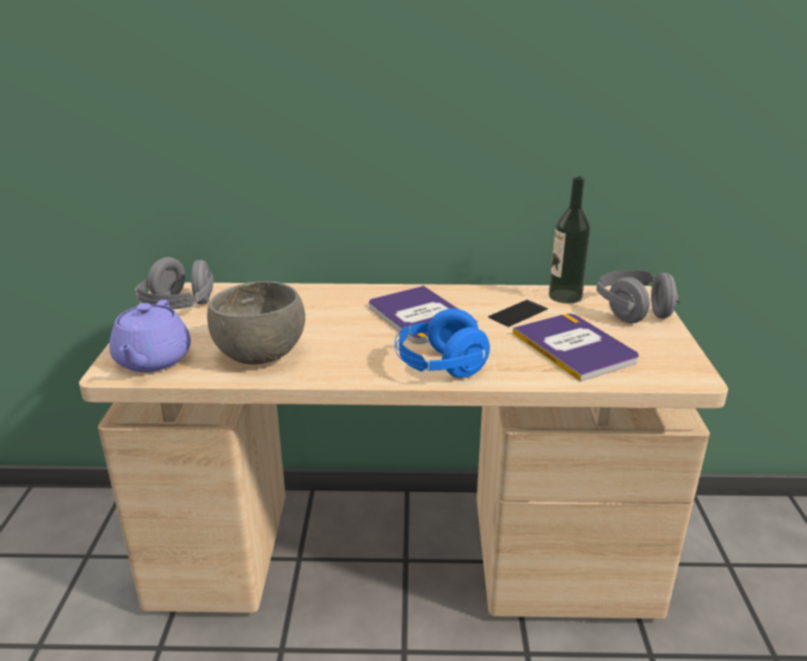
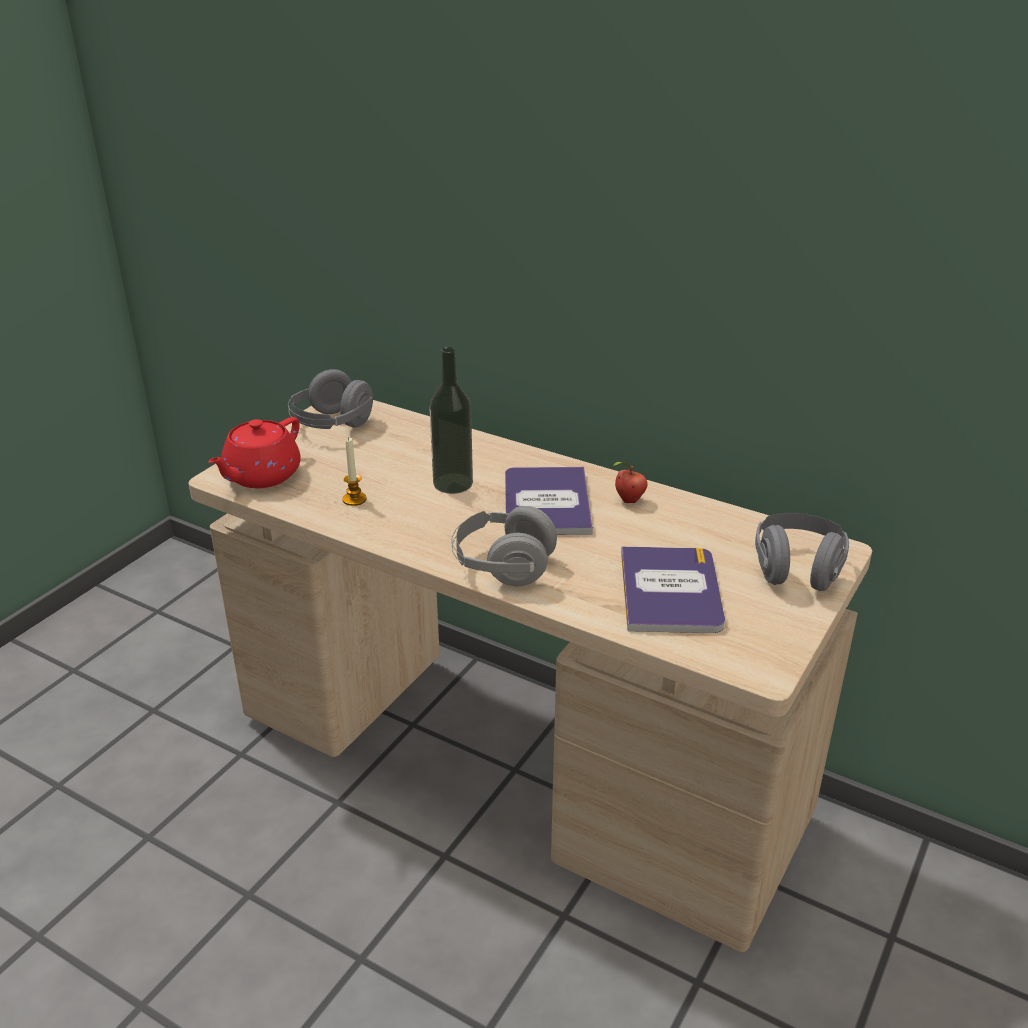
camera: 30 degrees right, 5 degrees up
purple teapot [109,300,191,372] -> red teapot [208,417,300,488]
grey bowl [207,281,305,364] -> candle [342,437,367,506]
blue headphones [395,309,490,378] -> grey headphones [451,506,557,586]
phone [488,300,548,327] -> none
bottle [549,176,591,304] -> bottle moved to [430,347,473,494]
none -> apple [613,462,648,503]

